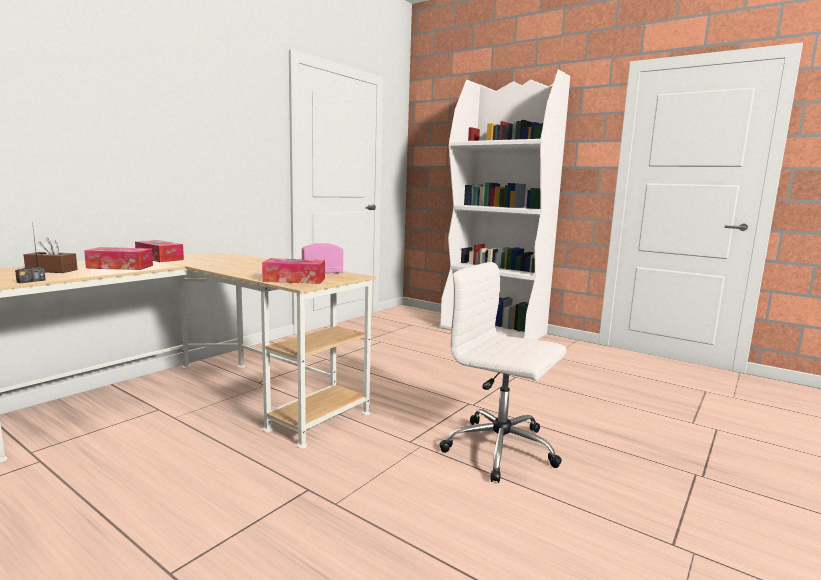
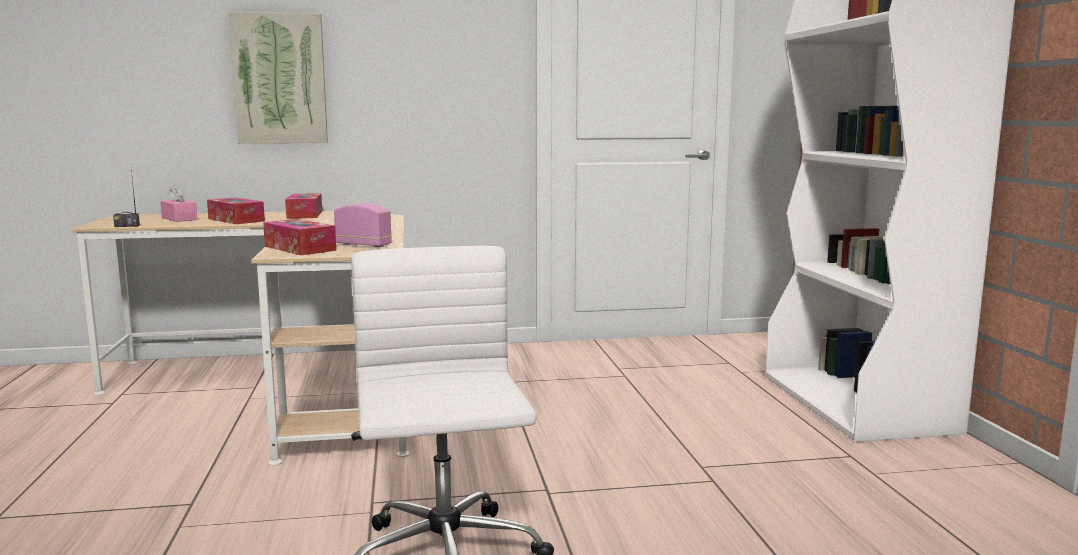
camera: 45 degrees right, 0 degrees up
brown tissue box [24,238,78,273] -> pink tissue box [160,185,197,222]
none -> picture [229,12,328,143]

